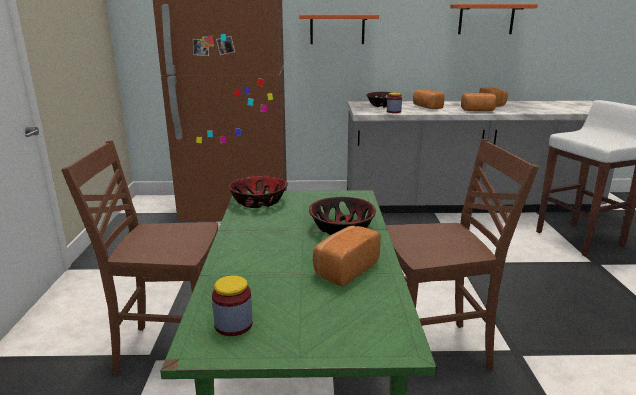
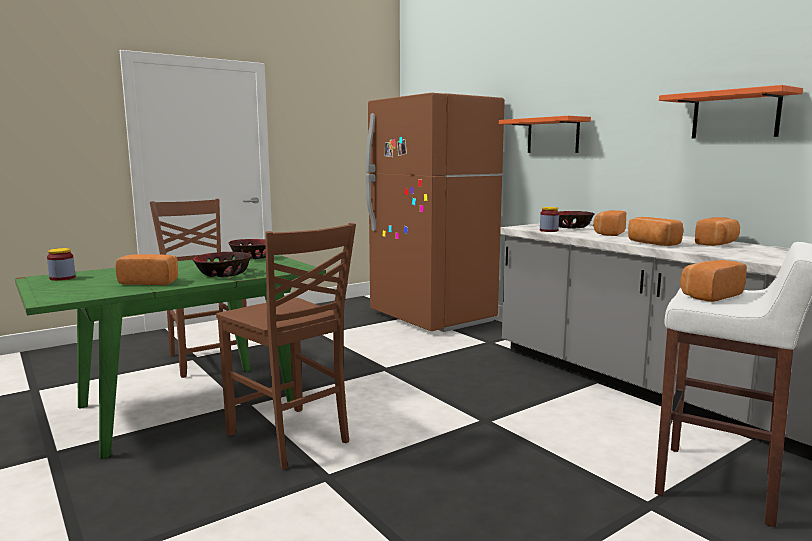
camera: 55 degrees right, 10 degrees down
none -> bread [680,260,747,302]

